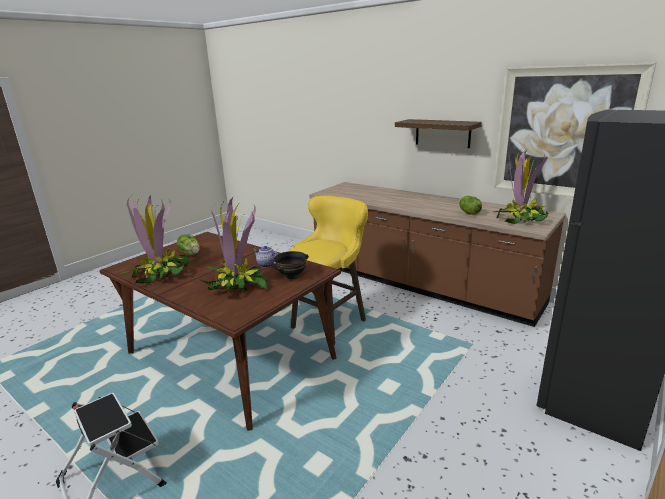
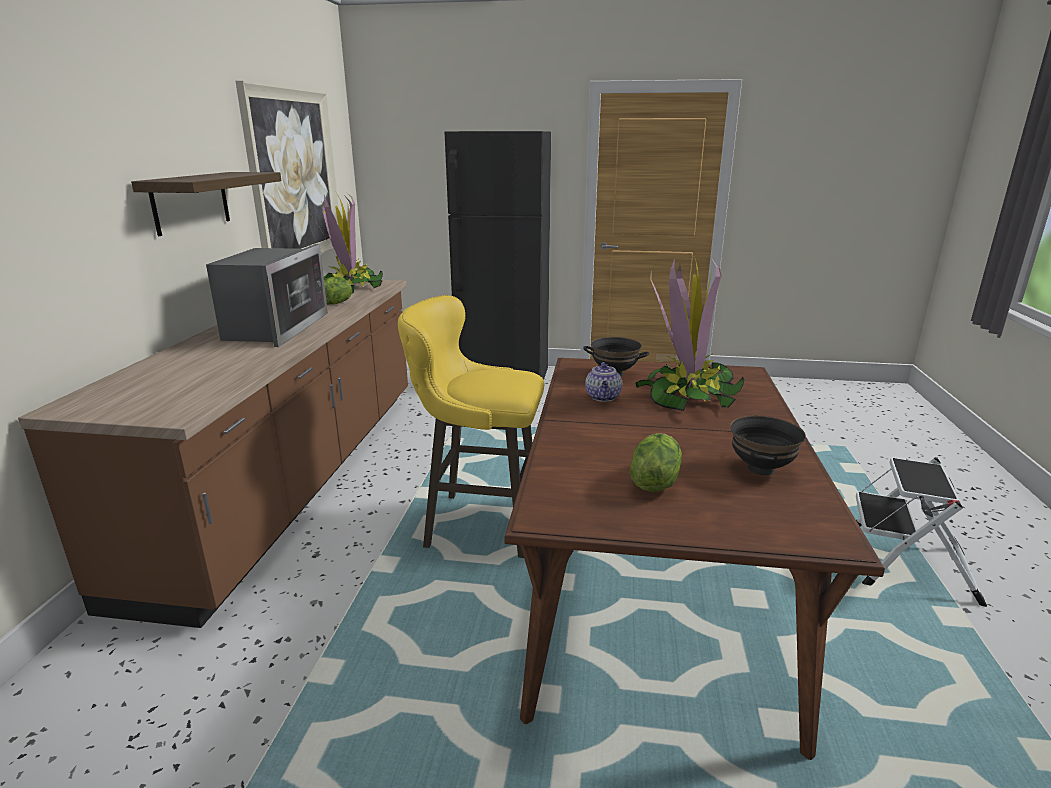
camera: 120 degrees left, 0 degrees up
potted plant [121,194,191,284] -> black bowl [731,416,806,475]
none -> microwave [206,244,328,347]

